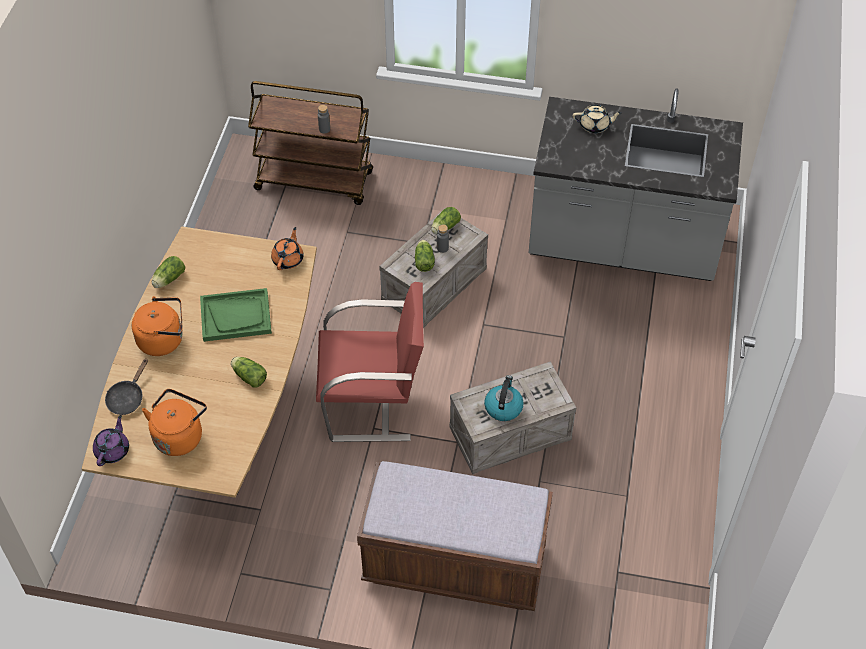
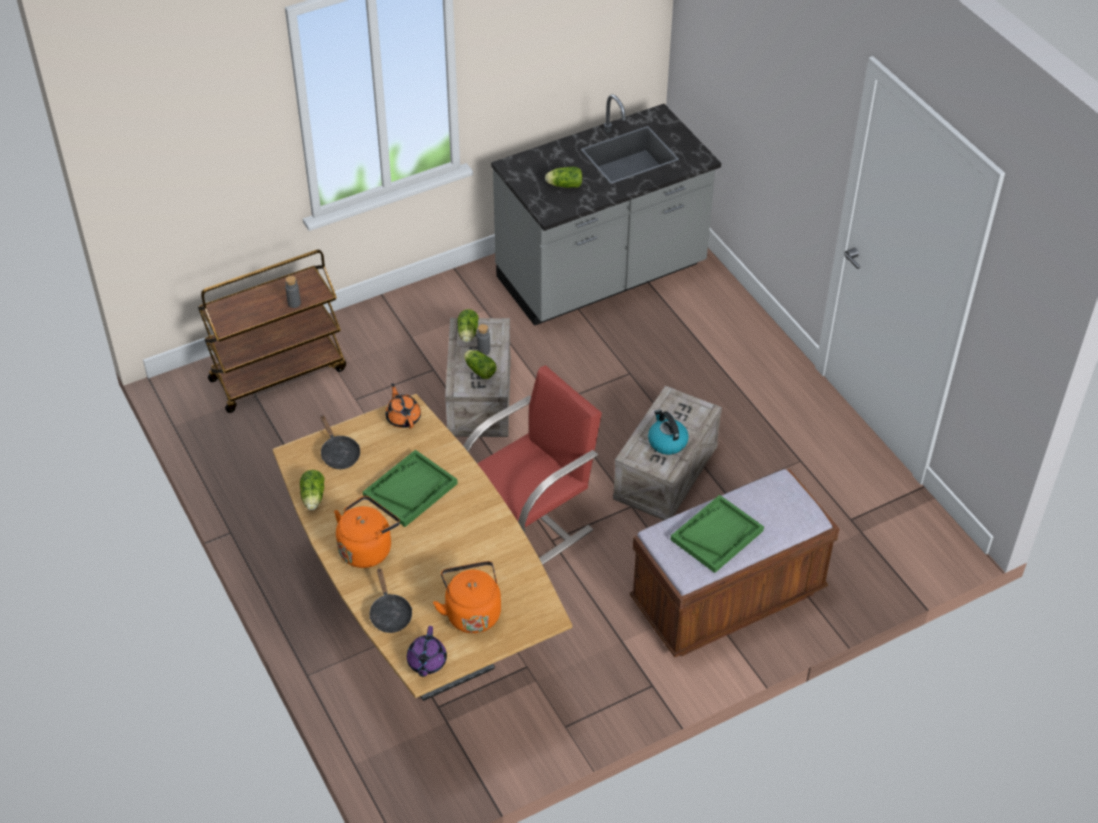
camera: 40 degrees left, 5 degrees down
purple teapot [93,415,129,466] -> purple teapot turned 150 degrees counterclockwise [407,626,447,677]
lettuce [231,357,267,387] -> lettuce moved to [545,167,583,188]
beige teapot [573,105,622,133] -> none
none -> black frying pan [320,415,360,469]
none -> green tray [670,495,764,573]

